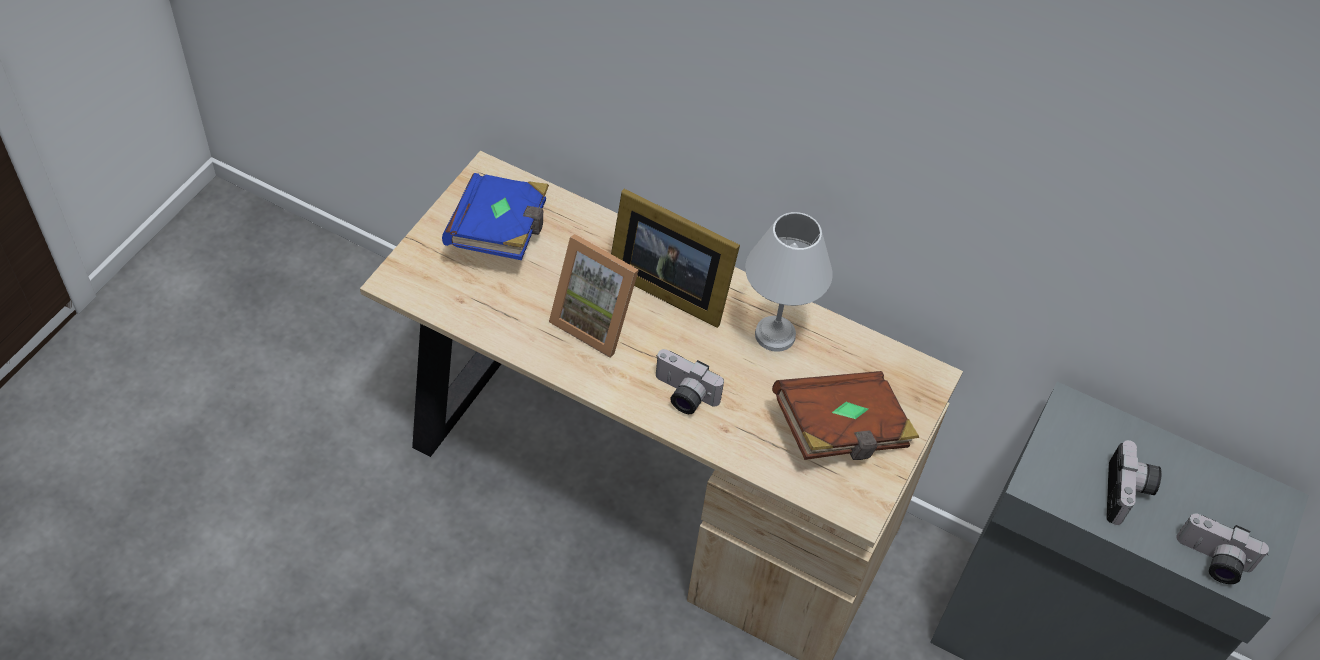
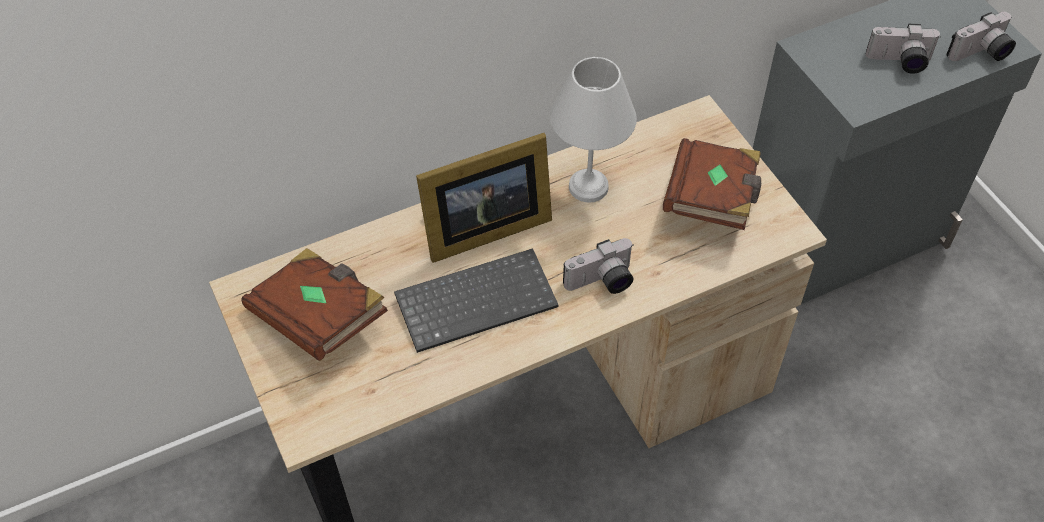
camera: 50 degrees left, 0 degrees up
blue book [442,173,549,260] -> brown book [241,248,388,361]
picture frame [549,234,639,358] -> keyboard [394,248,558,353]
camera [1106,440,1162,525] -> camera turned 135 degrees clockwise [865,24,941,74]

